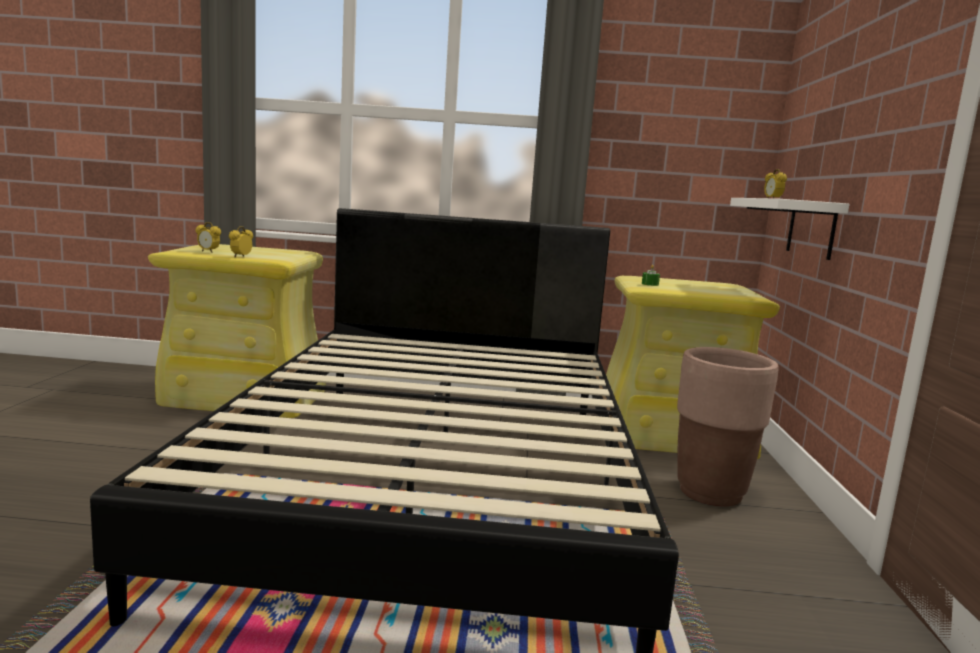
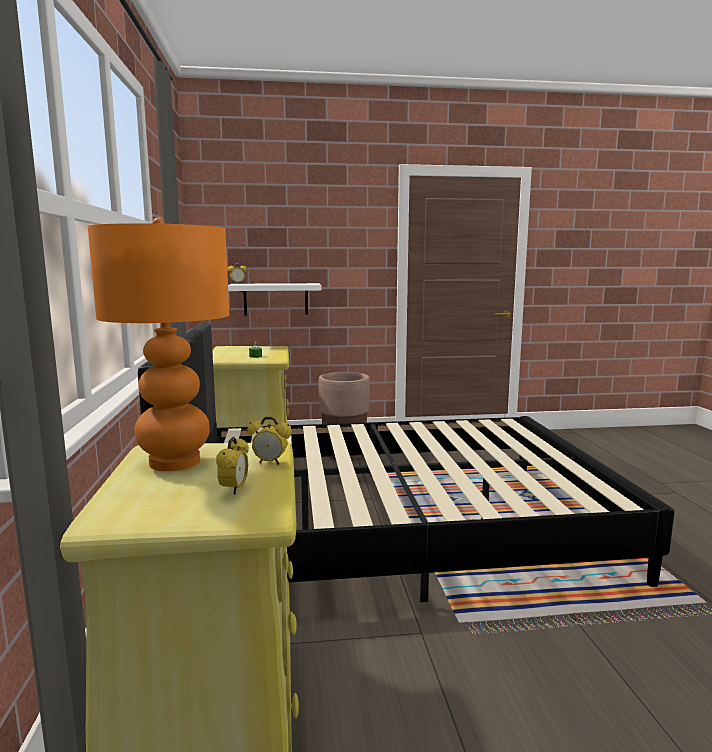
camera: 100 degrees left, 0 degrees up
none -> orange table lamp [88,218,229,471]

